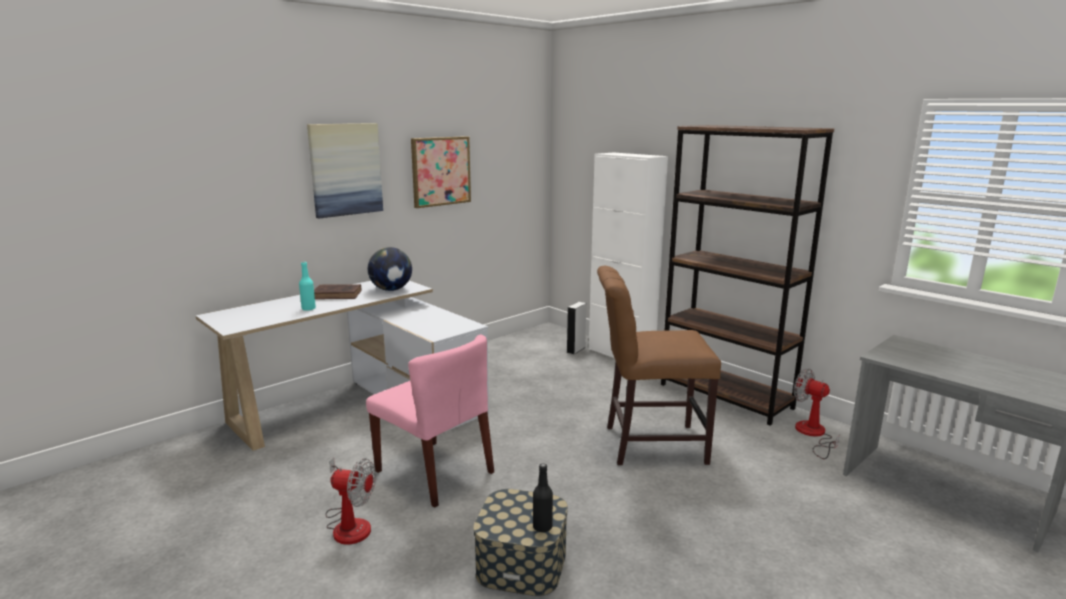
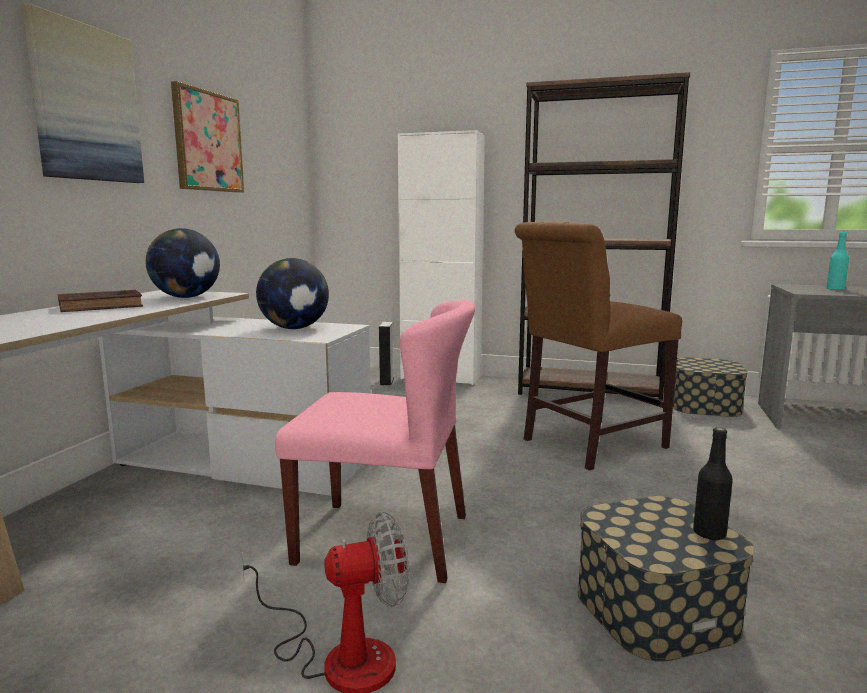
camera: 30 degrees left, 5 degrees down
turquoise bottle [299,262,316,310] -> turquoise bottle moved to [826,232,849,290]
fan [794,368,840,459] -> storage box [673,357,748,417]
none -> globe [256,258,329,329]

